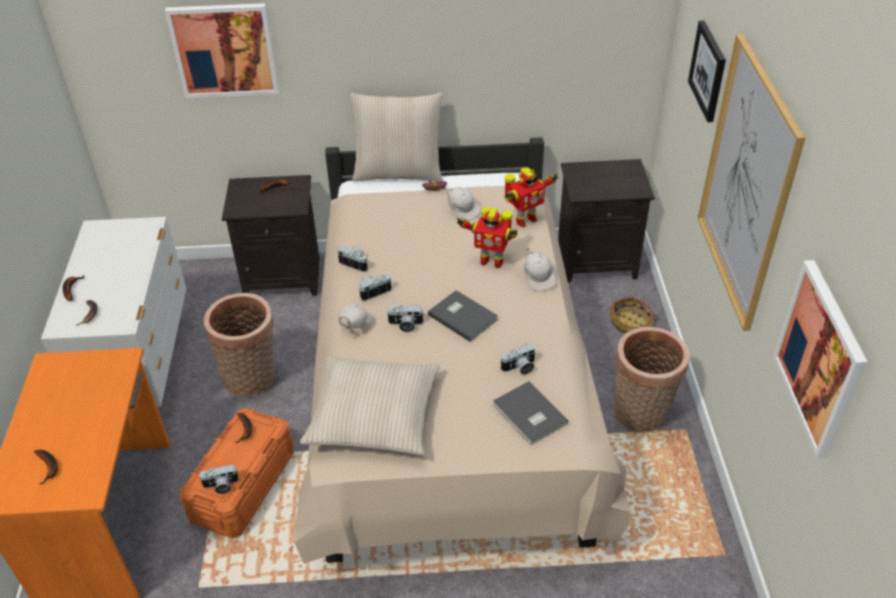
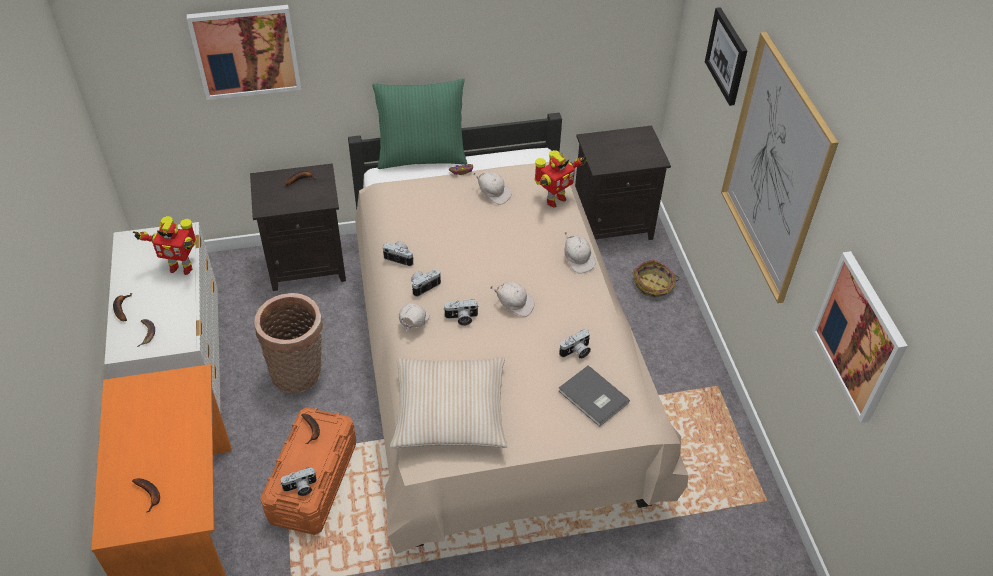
camera: 10 degrees left, 5 degrees up
beige pillow [350,93,443,182] -> green pillow [372,78,467,169]
grey book [428,290,498,342] -> white cap [490,282,535,317]
toy robot [456,207,518,268] -> toy robot moved to [133,216,197,275]
basket [614,326,690,433] -> none

